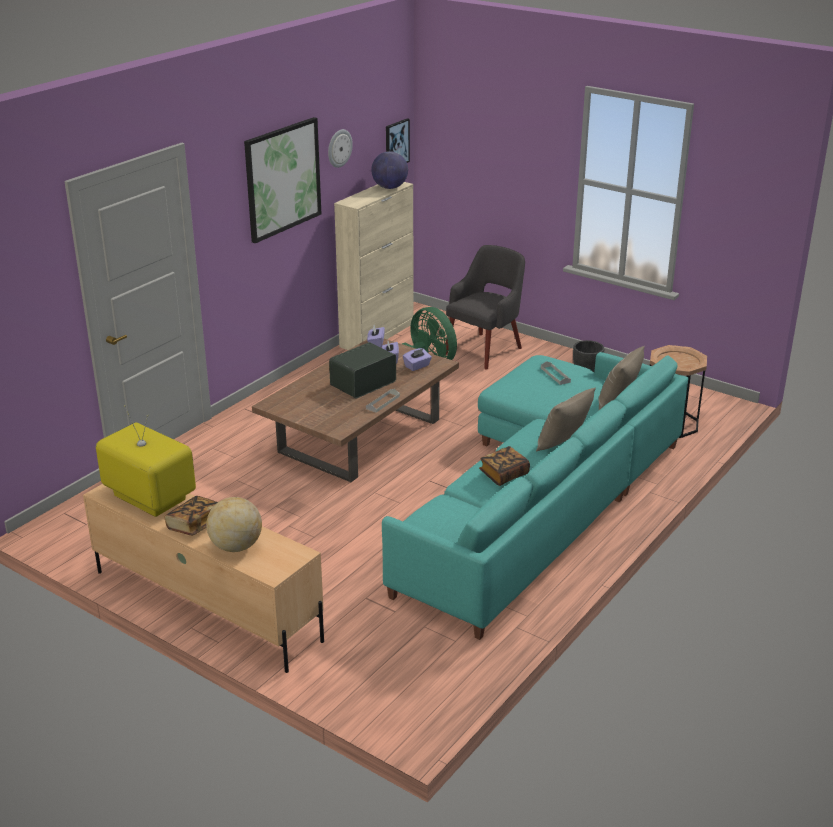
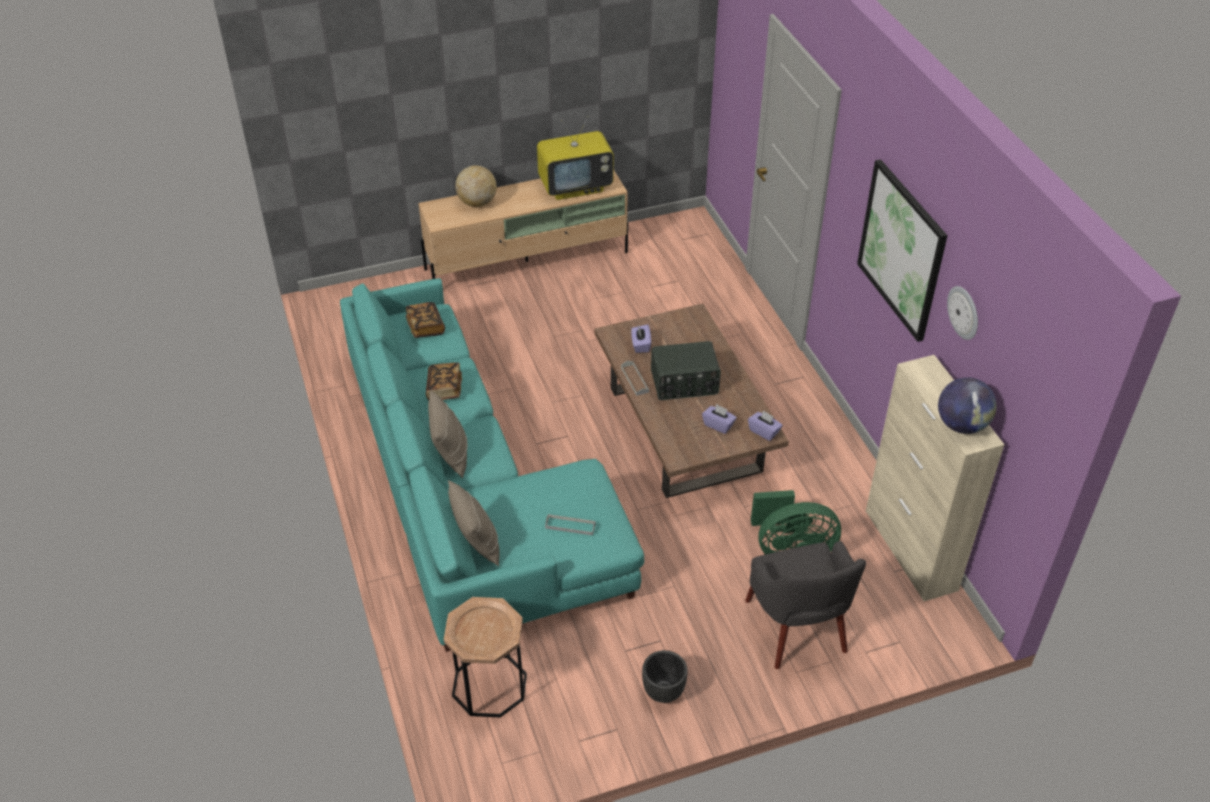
camera: 125 degrees right, 15 degrees up
book [165,496,218,536] -> book moved to [406,302,445,338]
radio [329,342,396,399] -> radio turned 90 degrees clockwise [651,341,721,400]
picture [386,118,410,163] -> none
purple tissue box [403,348,432,371] -> purple tissue box moved to [631,324,651,353]

